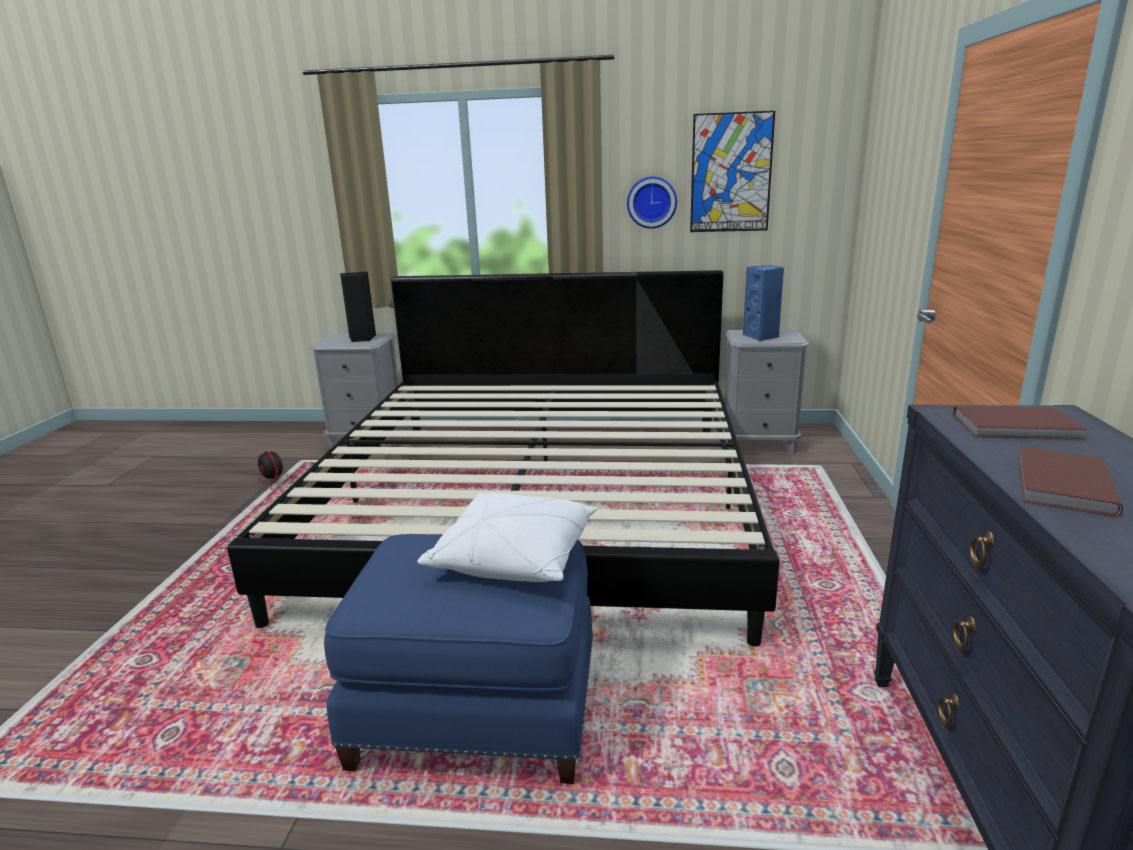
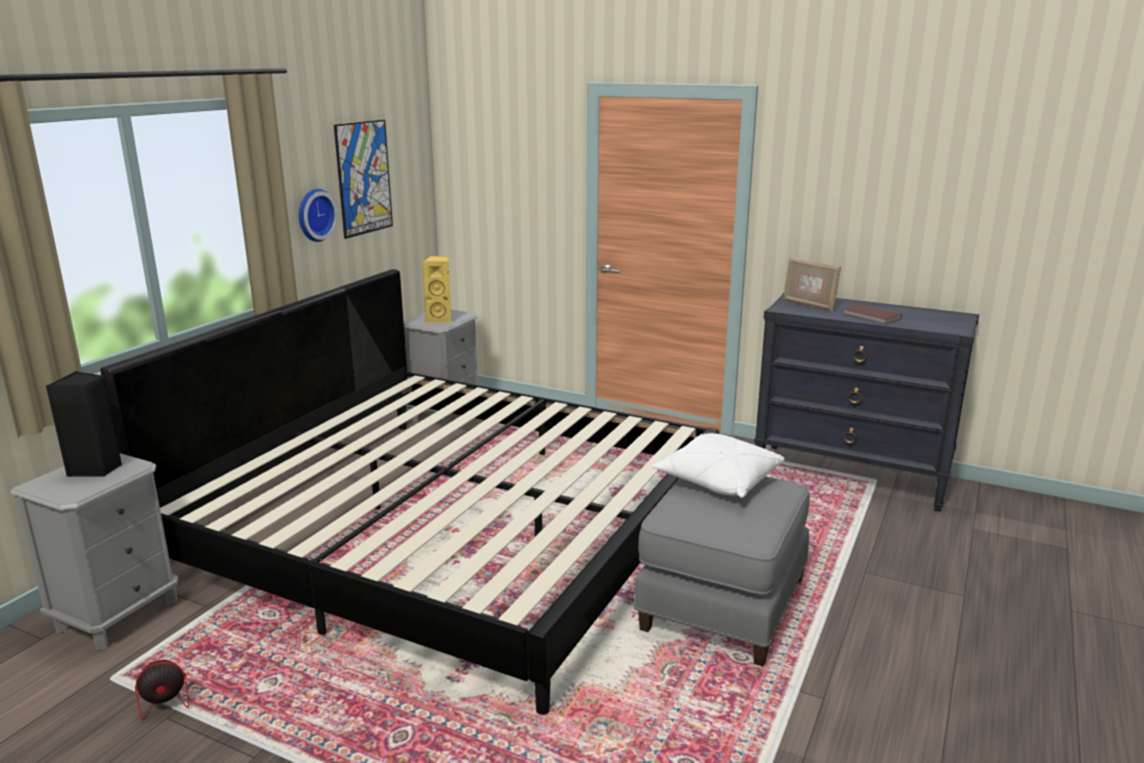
camera: 70 degrees left, 0 degrees up
blue ottoman [324,534,593,784] -> grey ottoman [633,476,810,666]
blue speaker [743,265,784,341] -> yellow speaker [422,256,452,323]
brown book [953,406,1087,440] -> picture frame [783,257,841,312]

